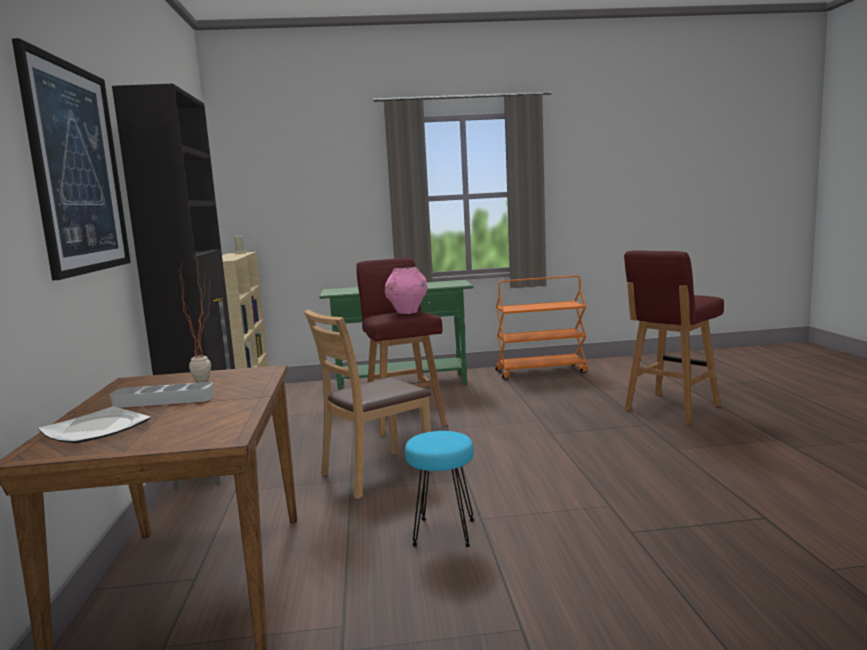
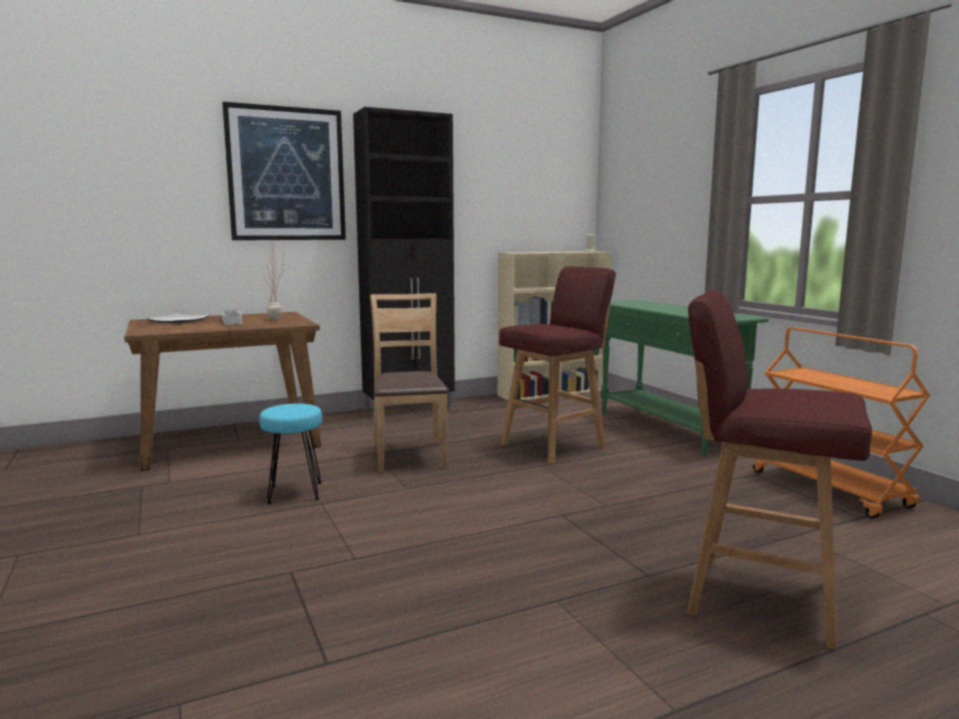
camera: 70 degrees right, 0 degrees up
brown chair [304,309,432,499] -> brown chair turned 45 degrees clockwise [370,293,449,473]
pink vase [385,267,427,314] -> none

